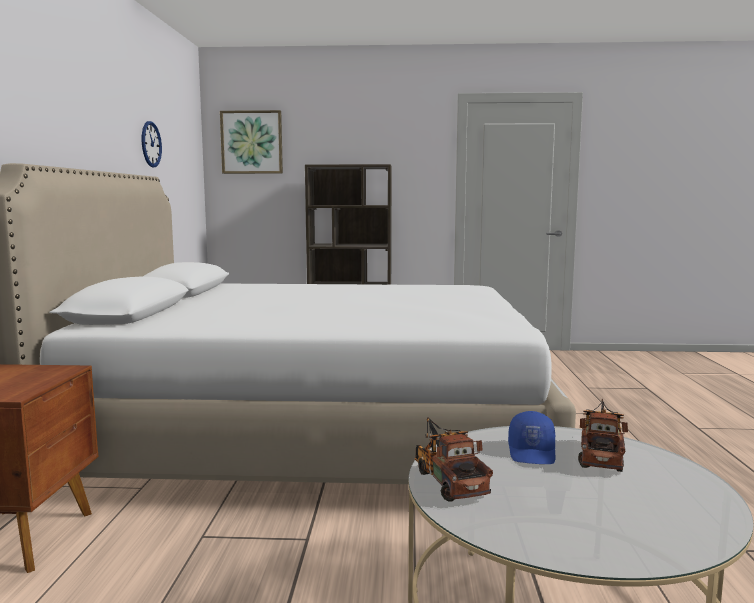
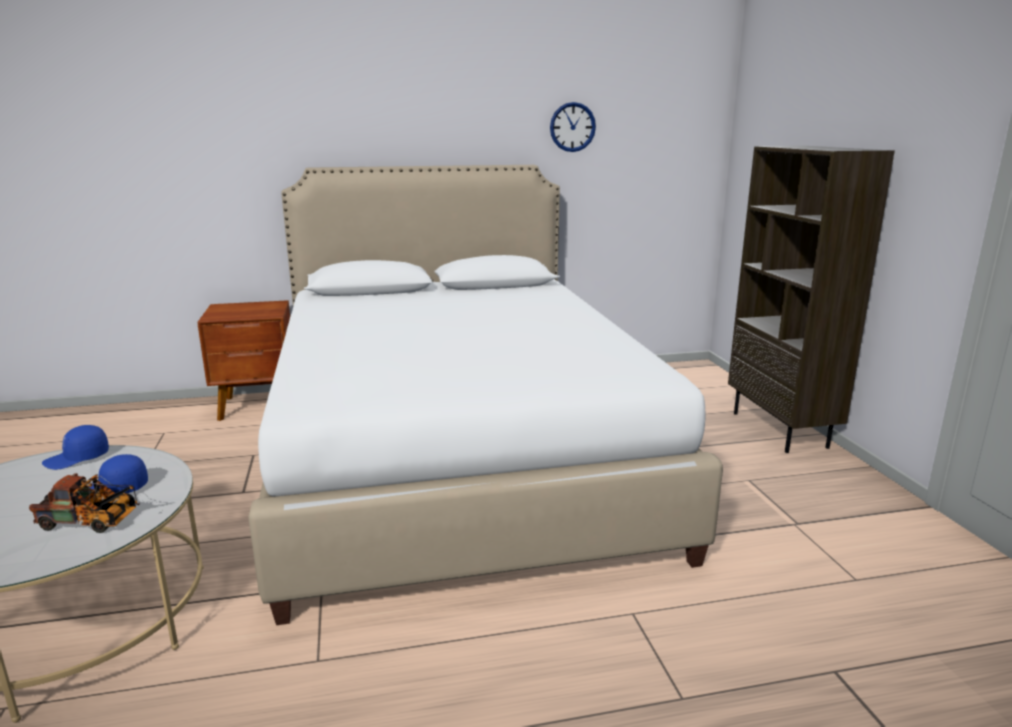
camera: 75 degrees right, 10 degrees up
picture [220,110,283,174] -> none
toy truck [415,417,493,502] -> blue cap [42,425,109,470]

